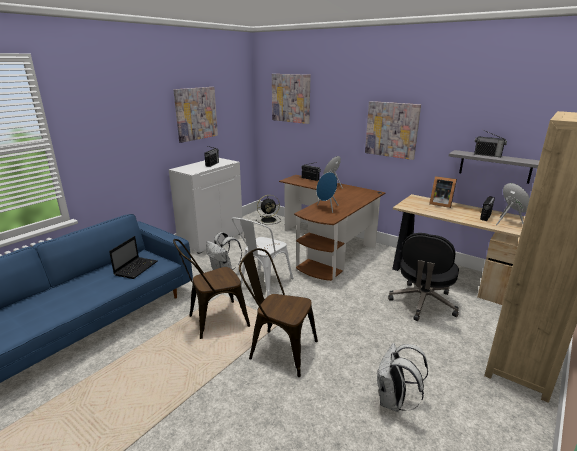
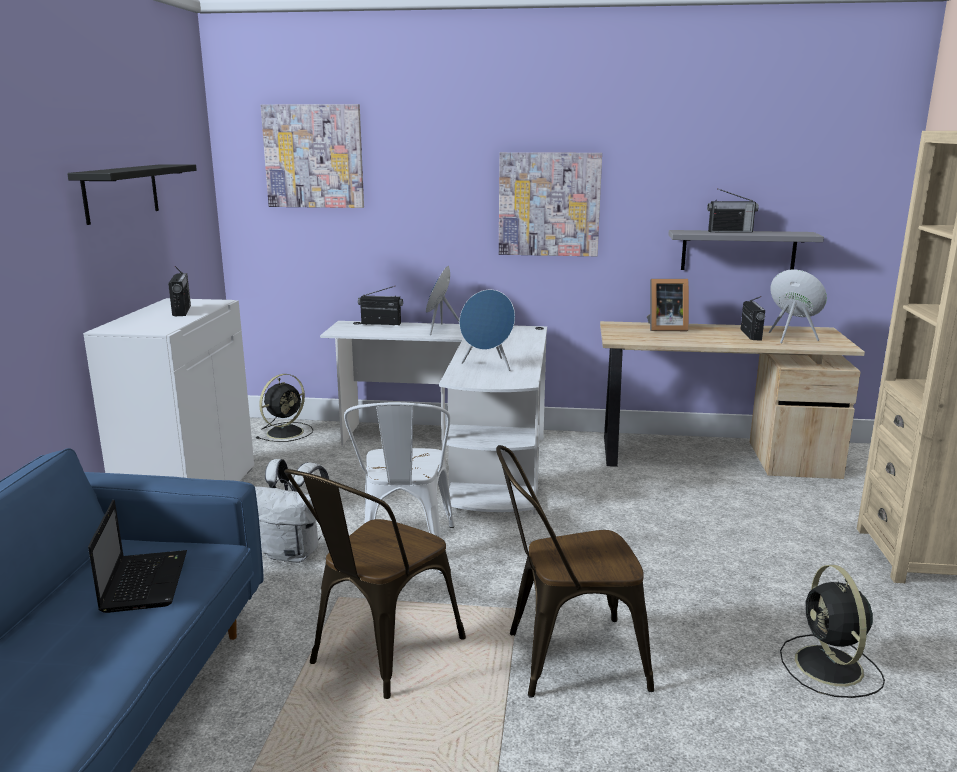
camera: 30 degrees left, 5 degrees down
picture [174,87,218,143] -> black shelf [67,164,197,225]
brown desk [279,175,386,283] -> white desk [320,321,547,514]
white backpack [377,343,428,412] -> black fan [780,565,885,698]
black office chair [388,233,459,321] -> none

